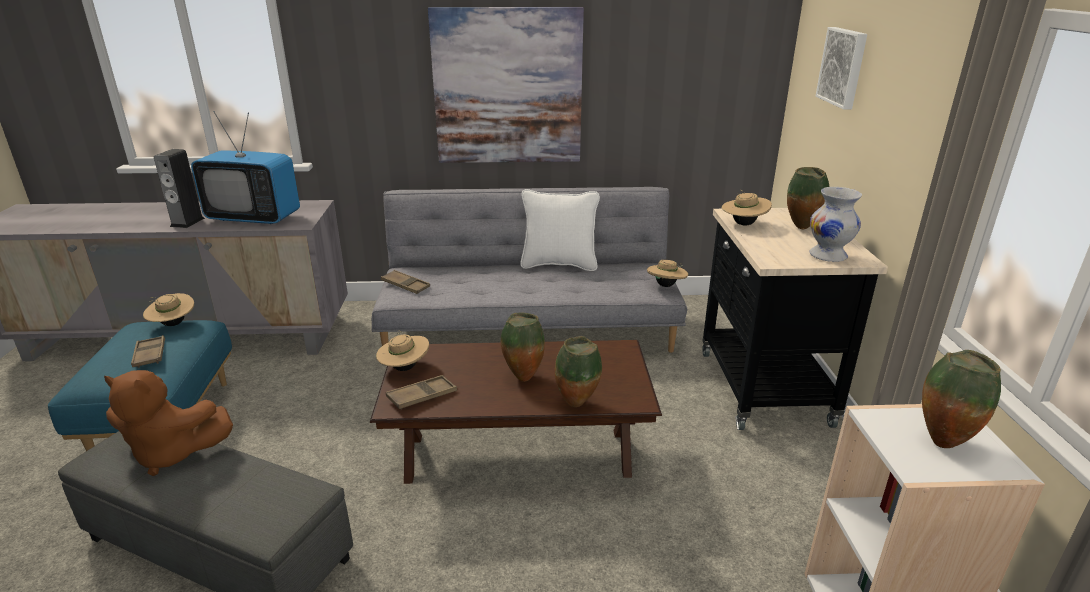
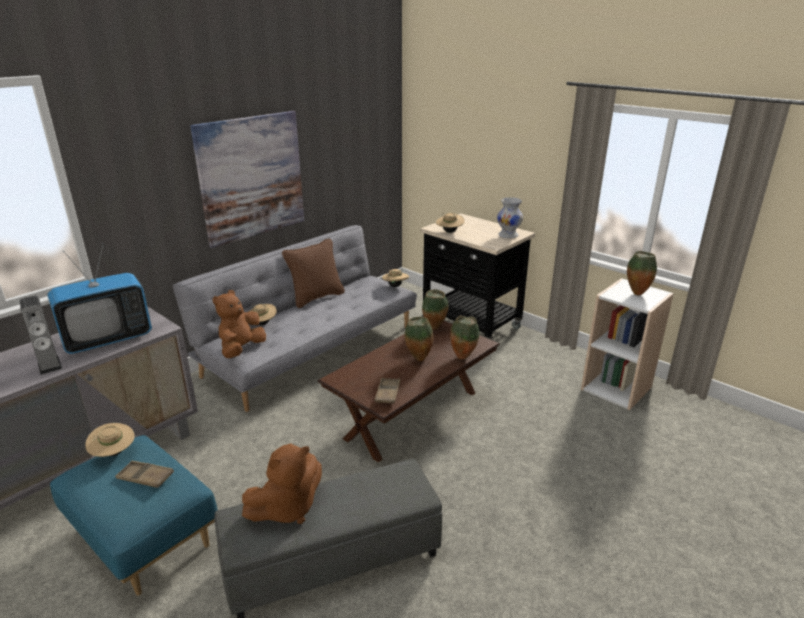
camera: 45 degrees left, 0 degrees up
beige hat [376,330,429,371] -> beige hat moved to [248,304,277,325]
brown tray [381,270,430,294] -> brown plush toy [213,290,266,358]
white pillow [520,189,600,271] -> brown pillow [282,239,345,308]
vase [787,167,830,229] -> vase moved to [422,289,448,330]
picture [816,27,867,110] -> none

